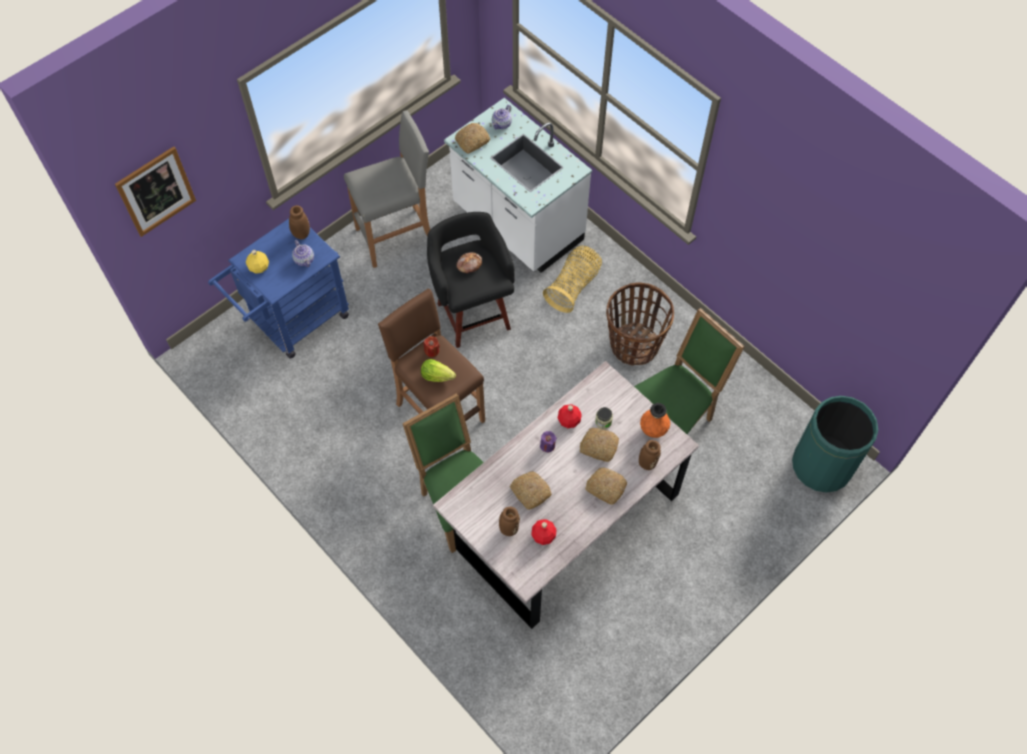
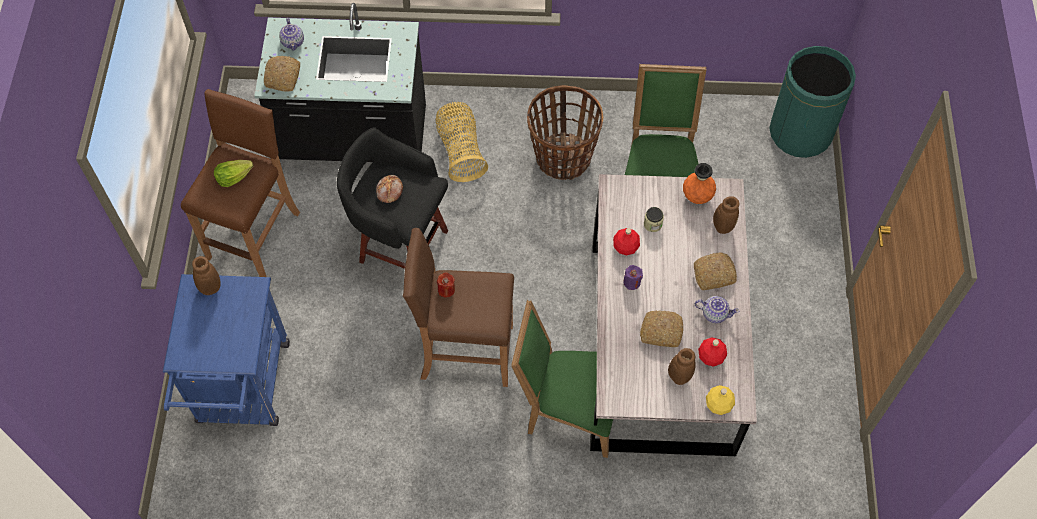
camera: 45 degrees left, 0 degrees up
picture [115,146,196,237] -> none
yellow bottle [246,250,269,274] -> yellow bottle moved to [706,385,735,415]
teapot [292,240,314,267] -> teapot moved to [695,296,739,323]
grey stool [344,110,430,268] -> brown stool [181,89,300,277]
lettuce [421,359,456,382] -> lettuce moved to [214,160,253,187]
white counter [444,98,592,273] -> black counter [254,3,426,162]
bread [580,428,619,462] -> none

